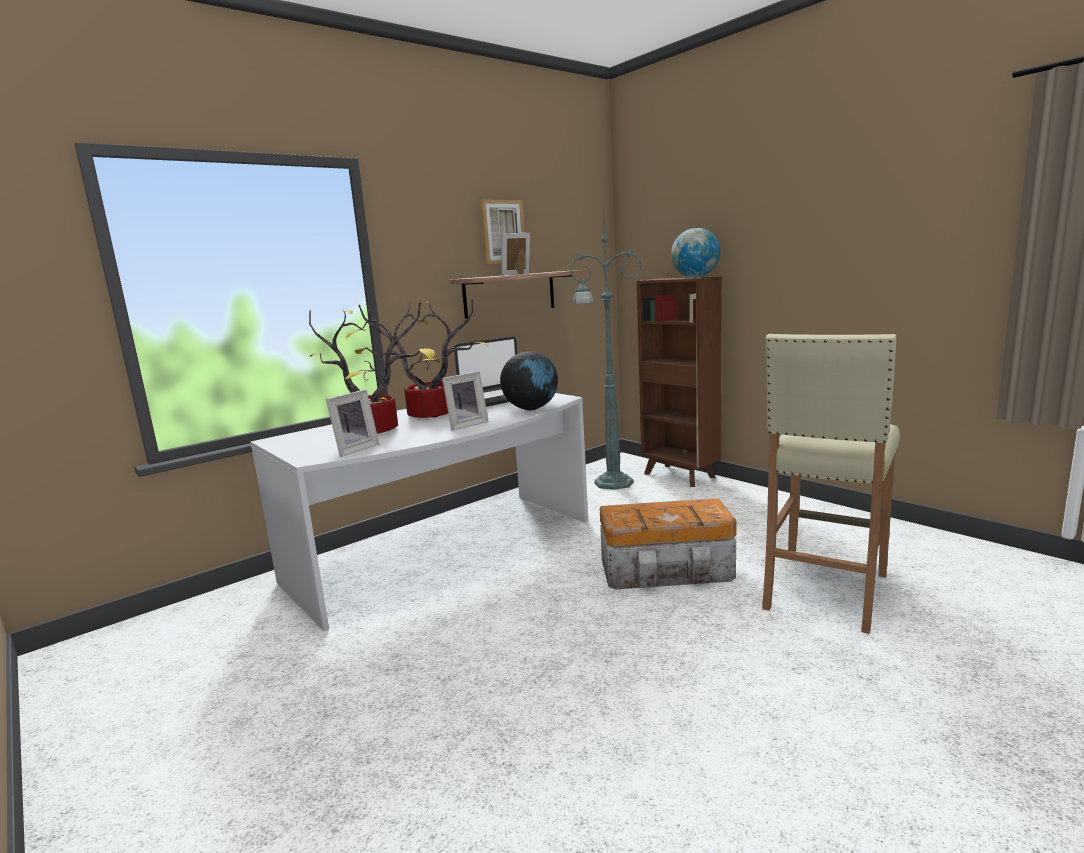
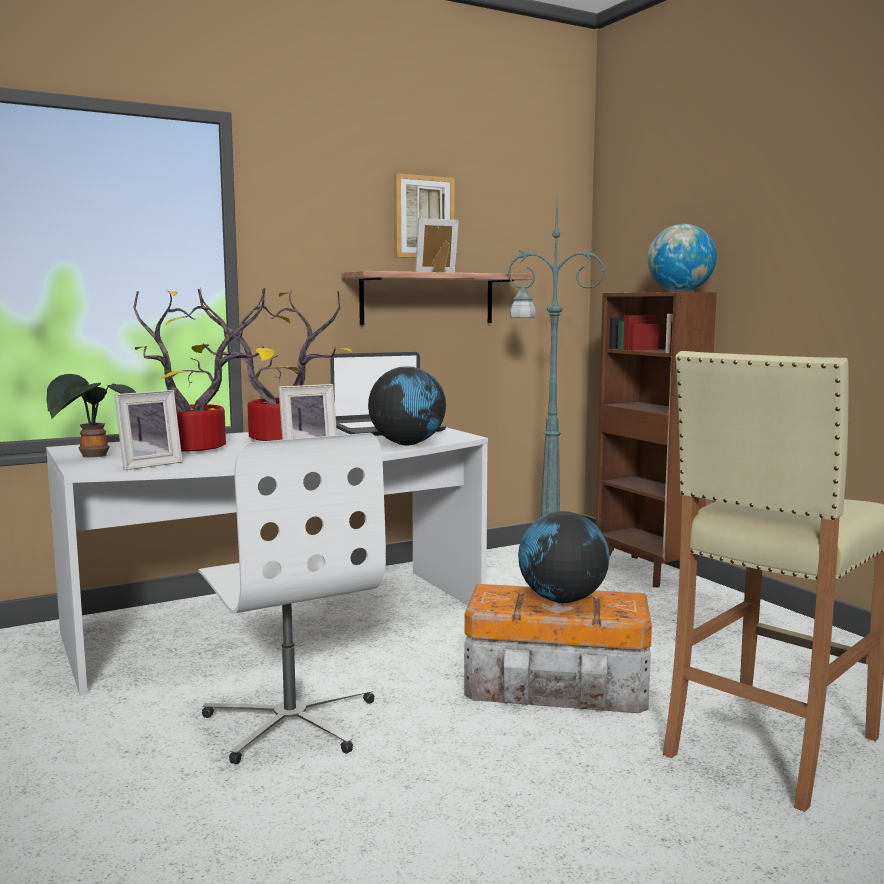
camera: 10 degrees right, 5 degrees down
none -> potted plant [47,374,136,458]
none -> white office chair [198,433,386,765]
none -> globe [518,511,610,603]

